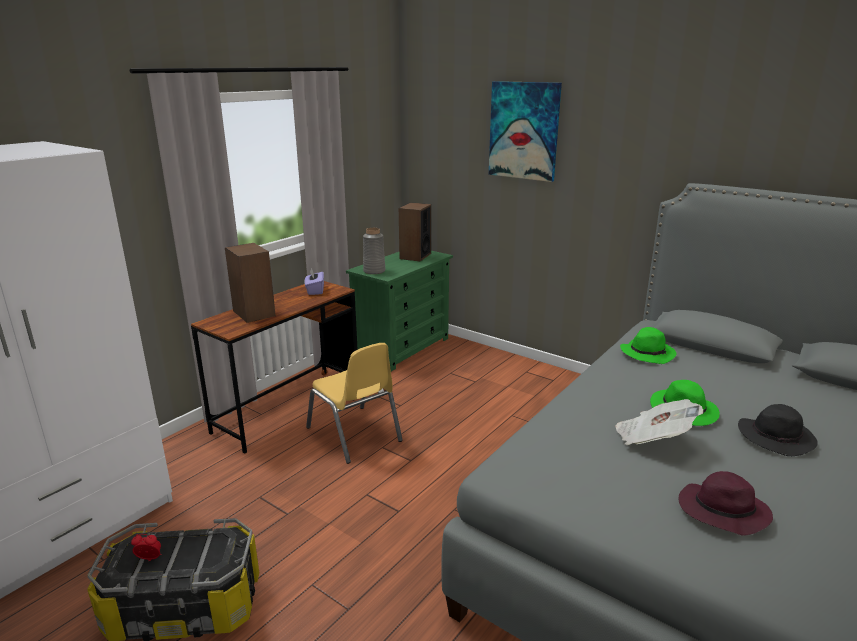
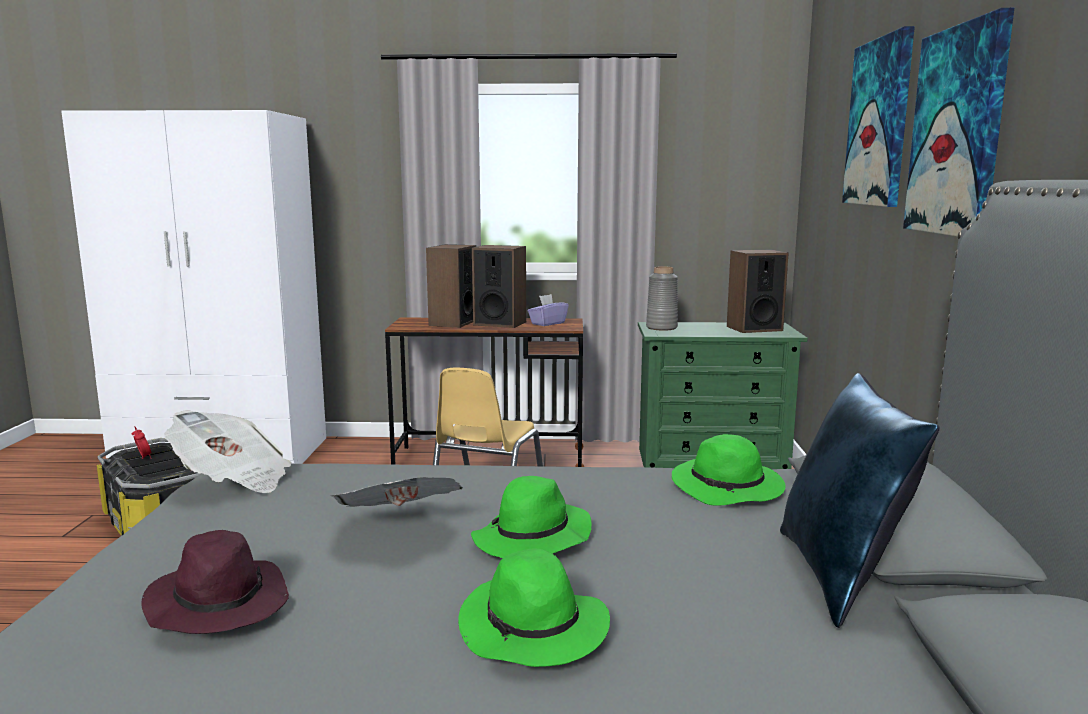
camera: 55 degrees right, 10 degrees down
black hat [738,404,818,456] -> green hat [458,549,610,667]
none -> newspaper [164,410,292,493]
none -> speaker [472,245,526,328]
none -> blue pillow [780,373,940,628]
none -> picture [903,8,1014,237]

